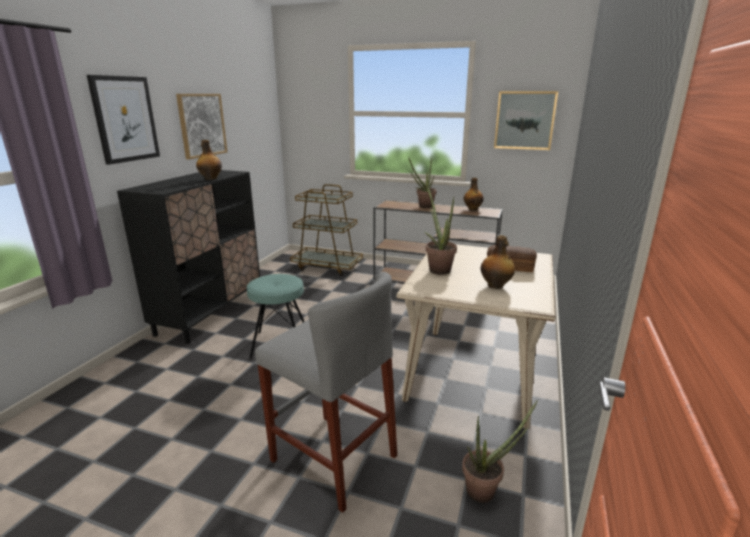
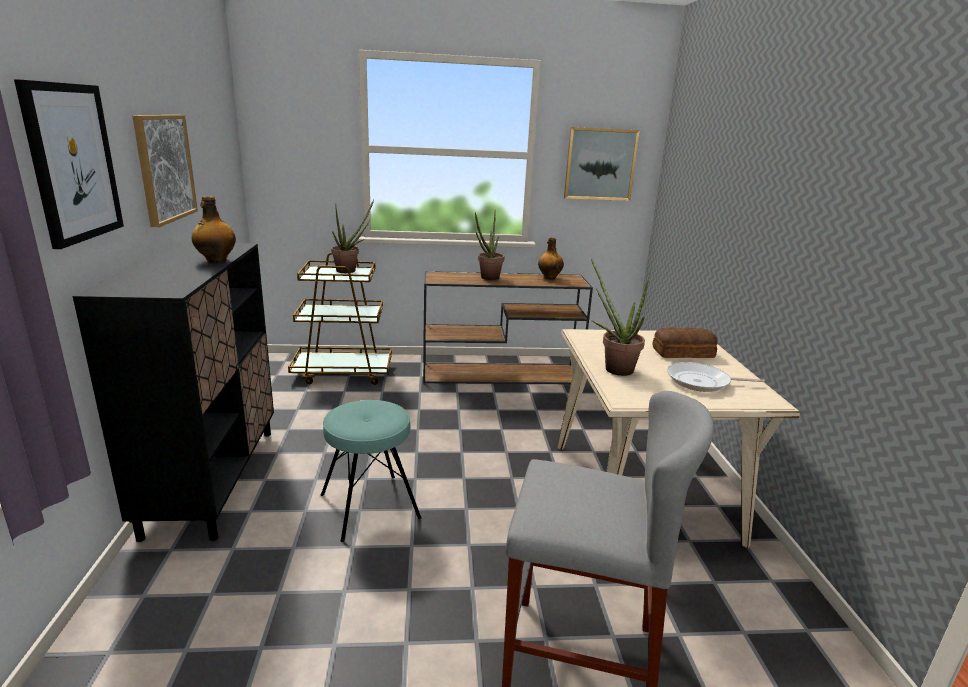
camera: 25 degrees left, 0 degrees up
potted plant [462,400,538,503] -> potted plant moved to [331,199,374,273]
bottle [480,235,515,289] -> frying pan [667,362,765,392]

